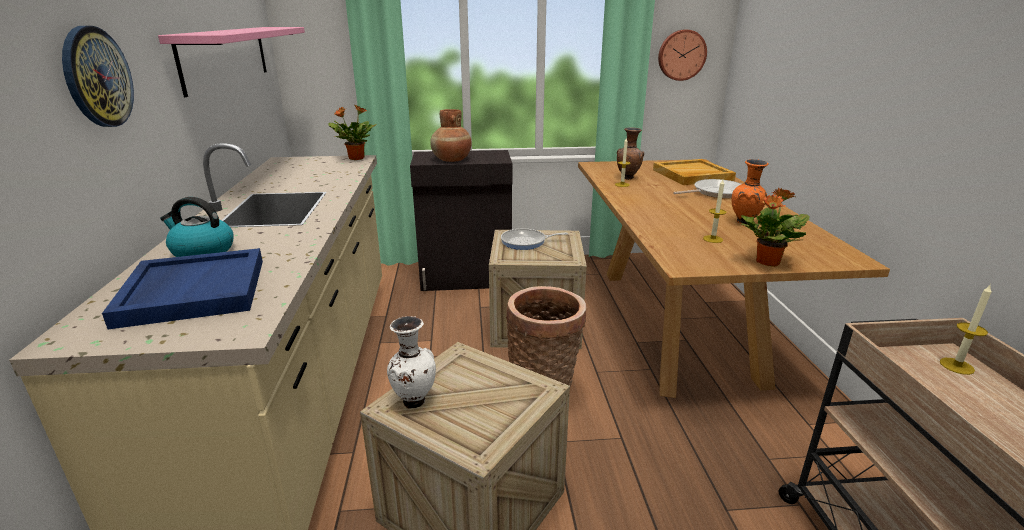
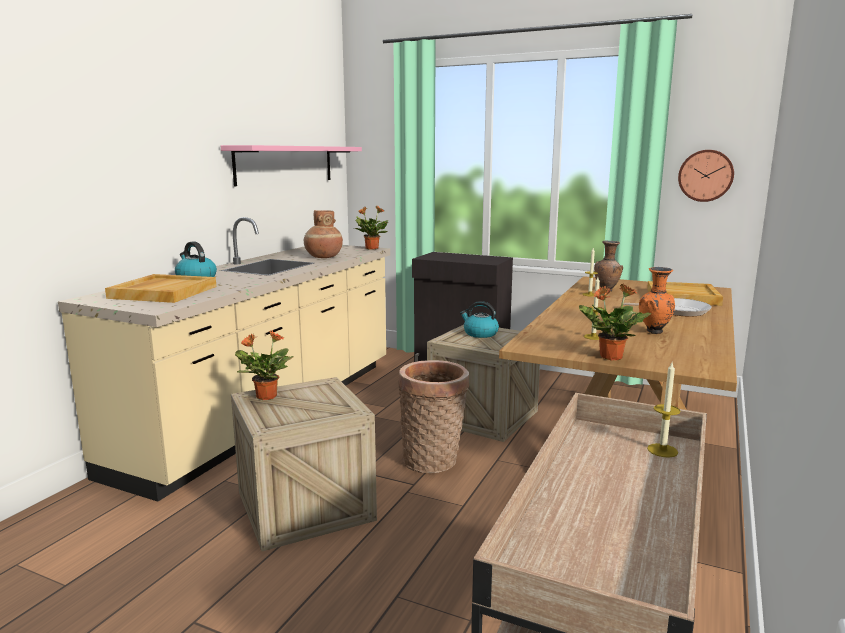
camera: 30 degrees right, 10 degrees down
wall clock [62,26,134,127] -> none
blue tray [102,248,263,329] -> beige tray [105,274,216,303]
white vase [387,316,436,409] -> potted plant [235,330,294,400]
brown vase [430,109,472,162] -> brown vase moved to [304,210,343,258]
frying pan [501,229,568,250] -> kettle [460,301,499,338]

